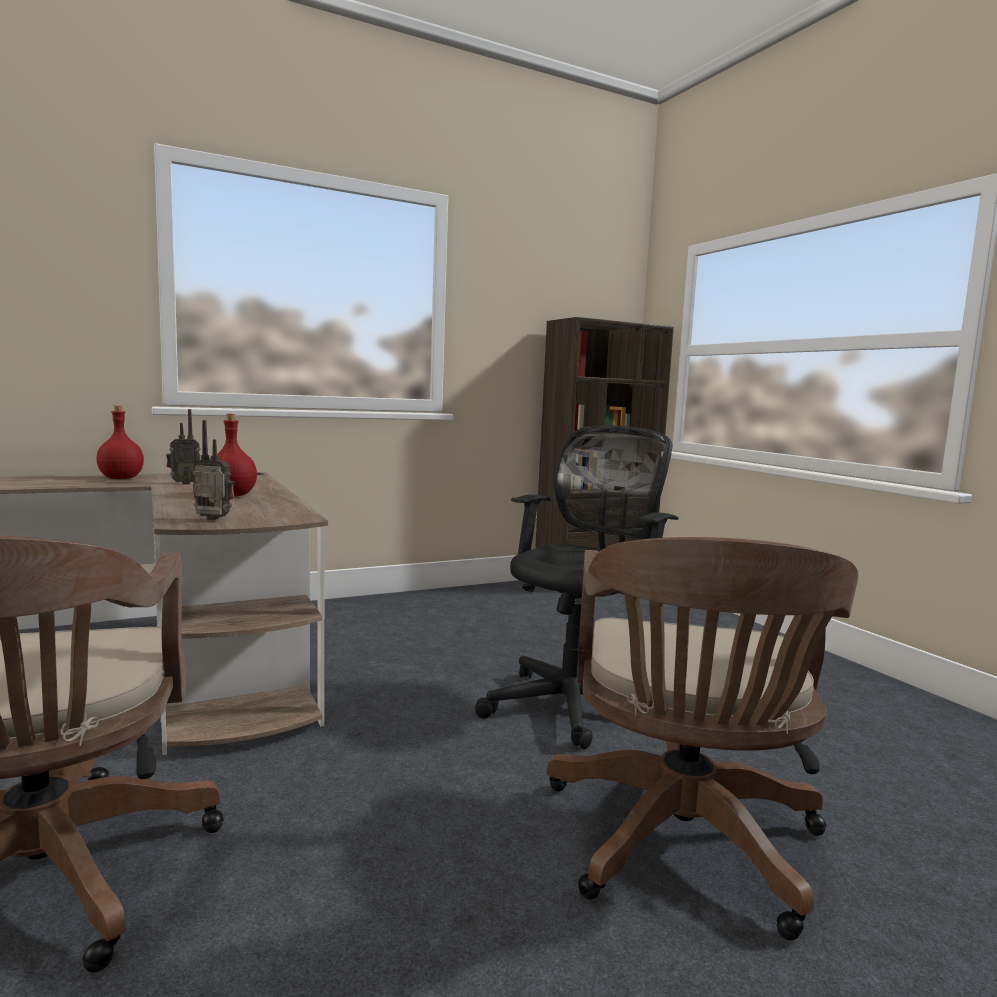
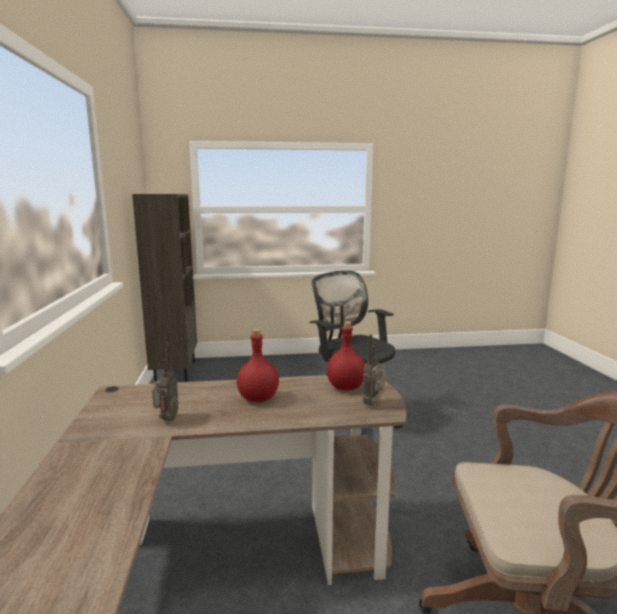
camera: 70 degrees left, 5 degrees up
red bottle [96,405,144,479] -> red bottle moved to [327,322,365,390]
brown office chair [547,537,858,940] -> none

